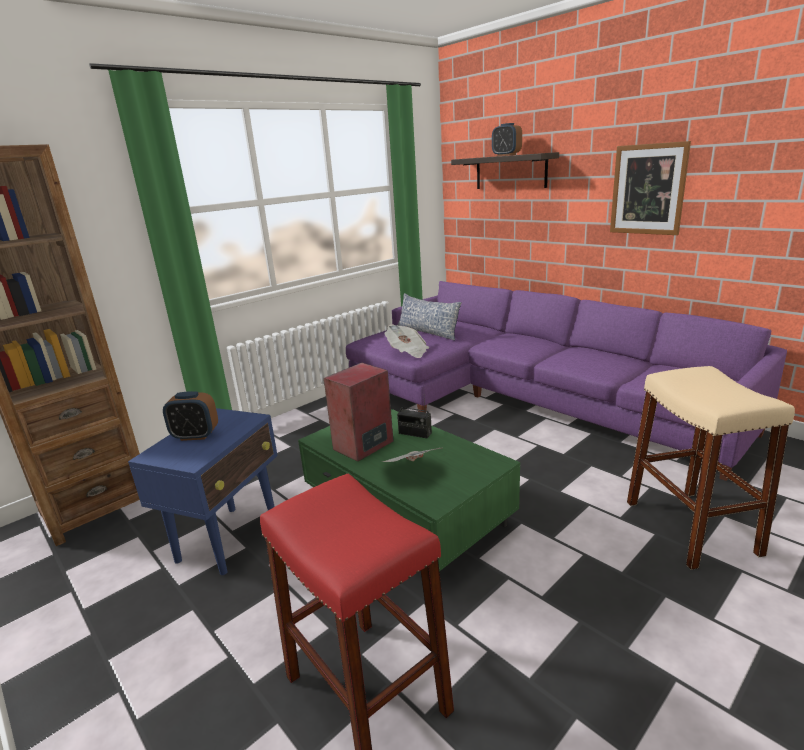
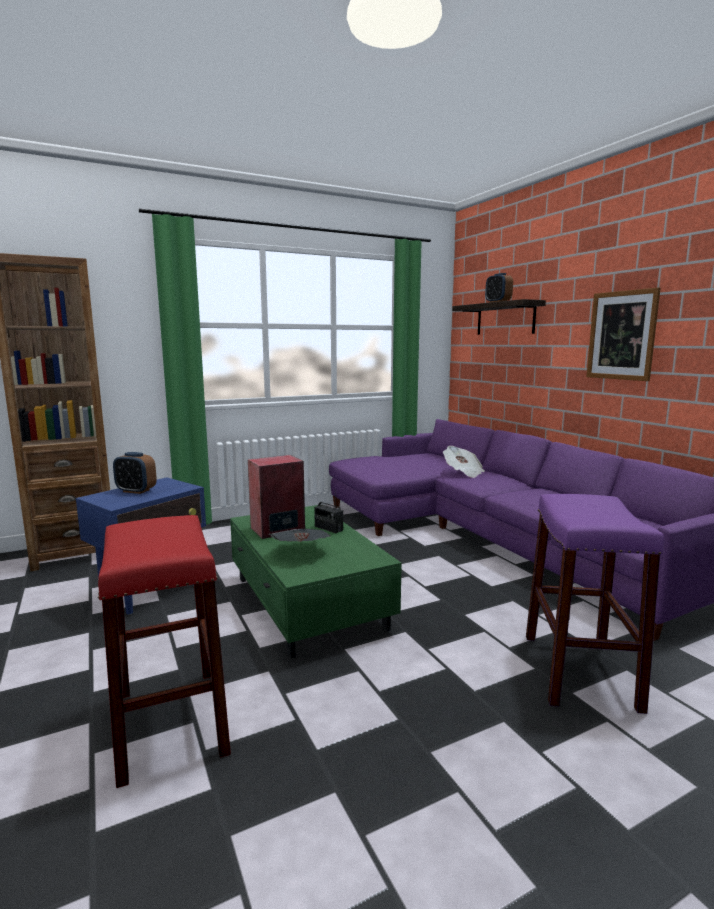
camera: 15 degrees right, 10 degrees down
newspaper [385,325,429,358] -> newspaper moved to [443,446,485,478]
pillow [397,293,462,340] -> none
beige stool [627,366,795,570] -> purple stool [526,494,664,714]

